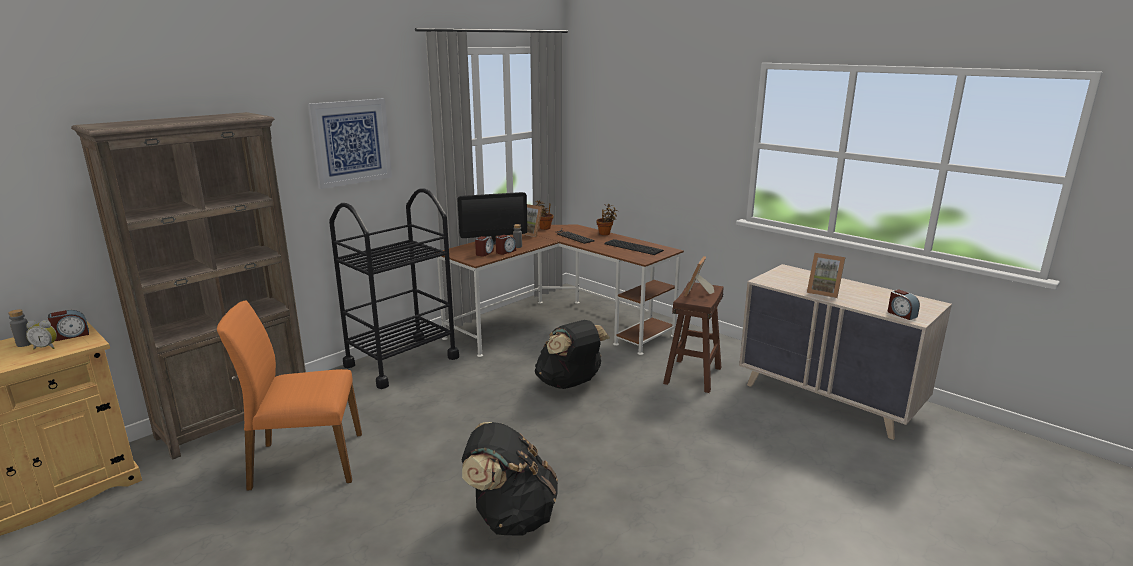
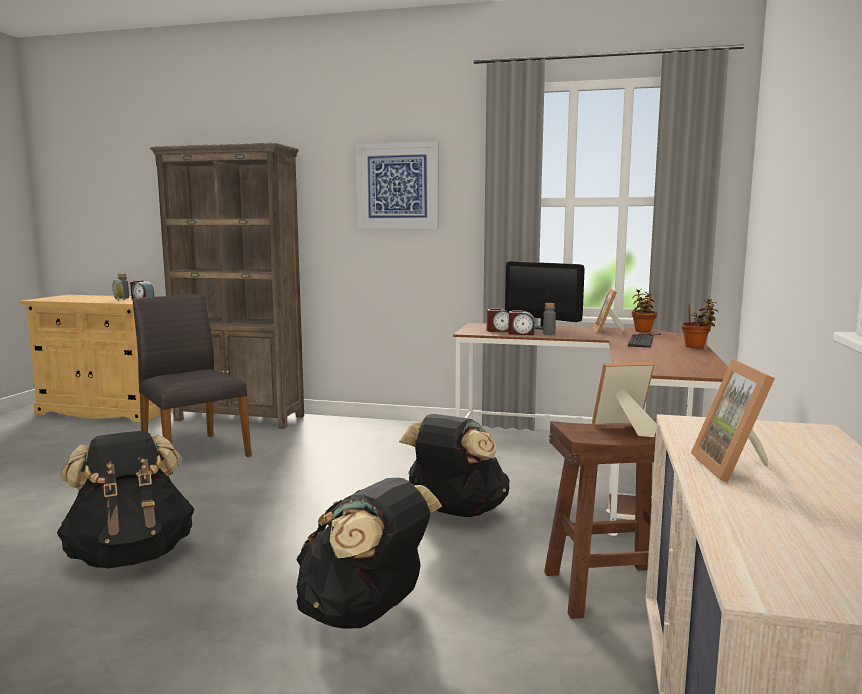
camera: 60 degrees right, 10 degrees down
orange chair [217,300,362,491] -> grey chair [133,294,252,475]
black cart [329,188,459,389] -> none
keyboard [604,239,664,255] -> none
alarm clock [888,289,920,320] -> none
none -> black backpack [296,478,442,629]

